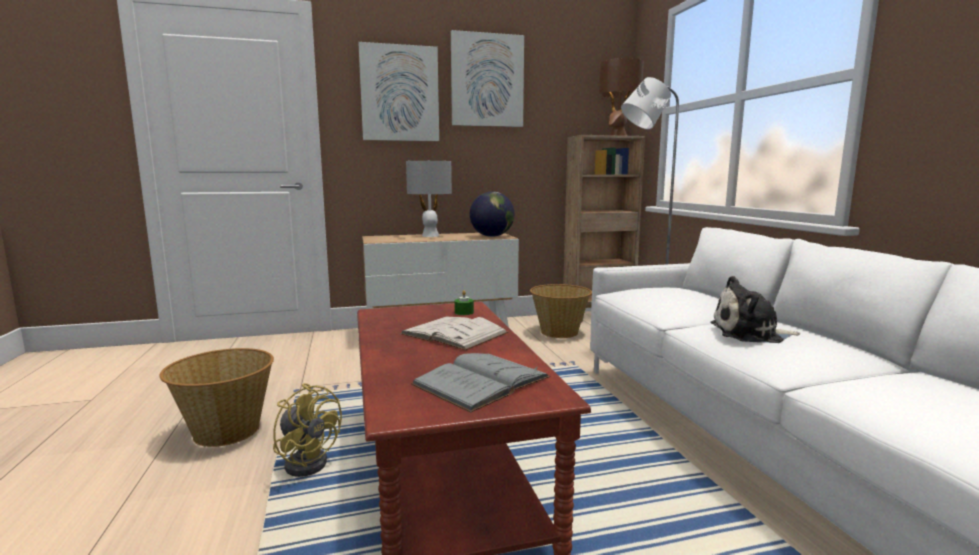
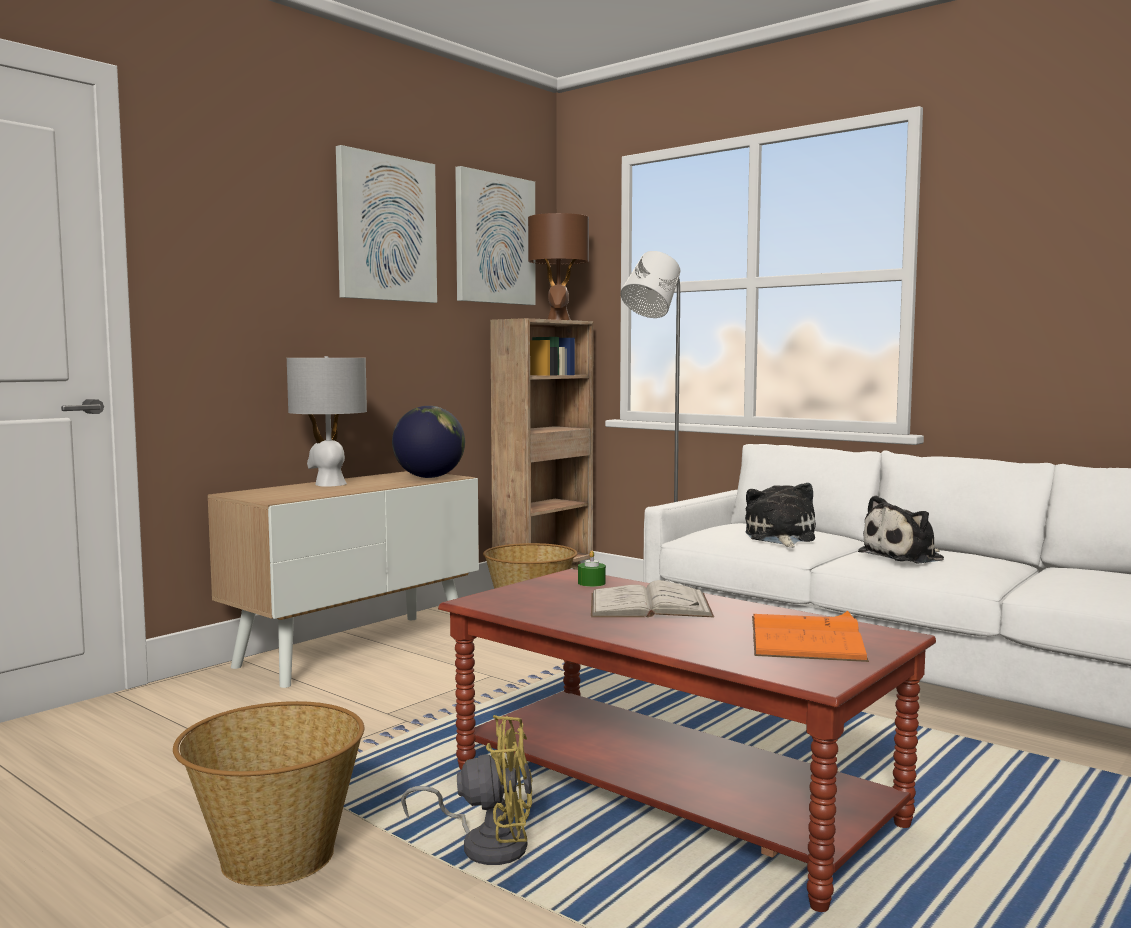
camera: 35 degrees left, 5 degrees down
picture [359,42,439,141] -> picture moved to [455,166,536,305]
grey book [411,353,550,413] -> orange book [752,611,869,662]
none -> plush toy [745,483,816,547]

